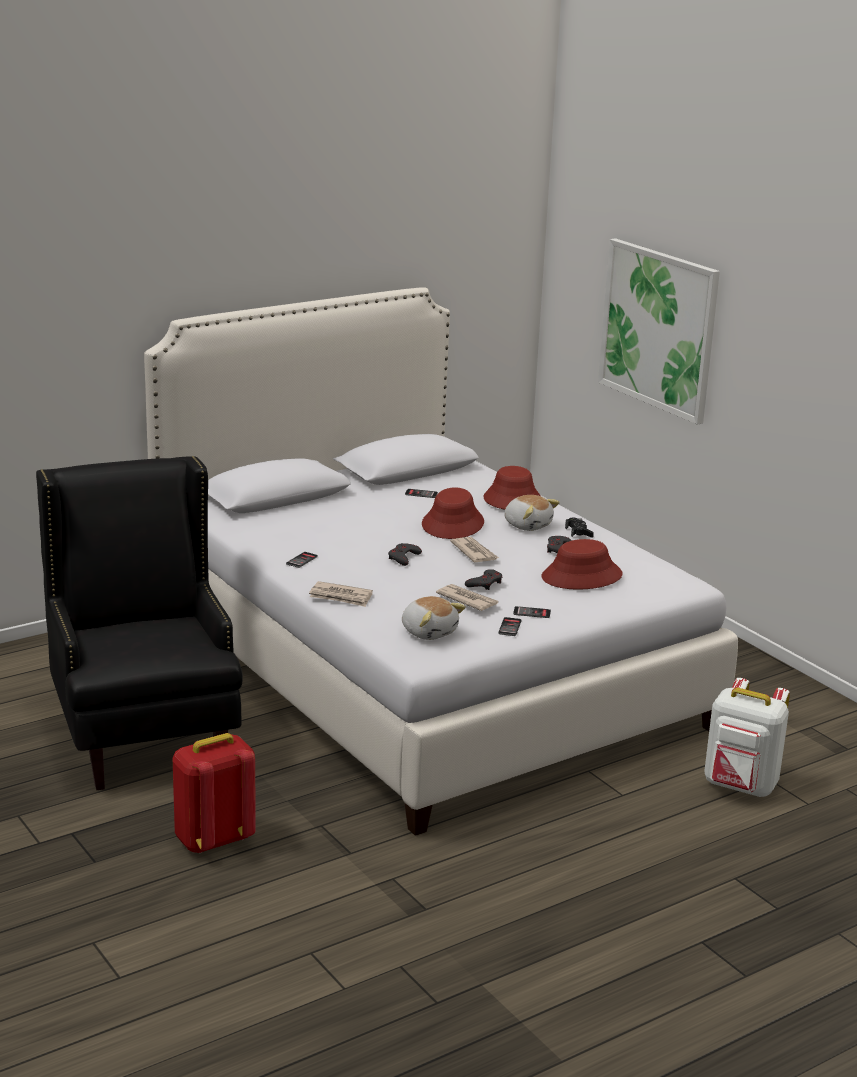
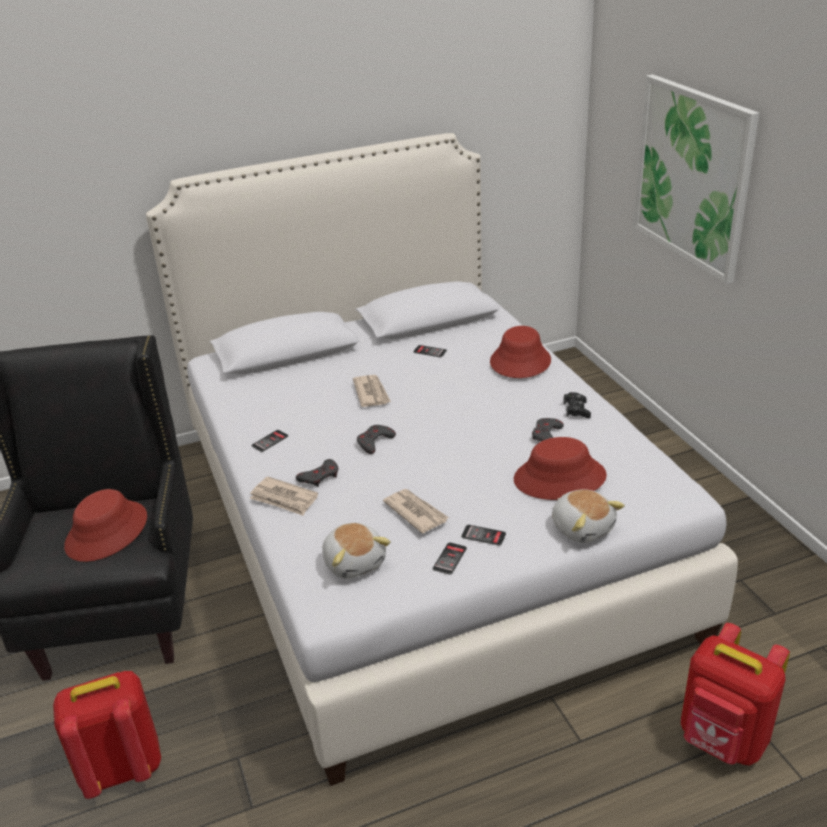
camera: 15 degrees right, 10 degrees up
red hat [422,487,484,539] -> red hat moved to [64,489,147,562]
newspaper [450,537,499,562] -> newspaper moved to [353,375,391,407]
grey game controller [465,569,503,590] -> grey game controller moved to [296,459,338,487]
plush toy [504,495,560,531] -> plush toy moved to [552,489,625,543]
white backpack [704,678,790,797] -> red backpack [681,623,790,766]

